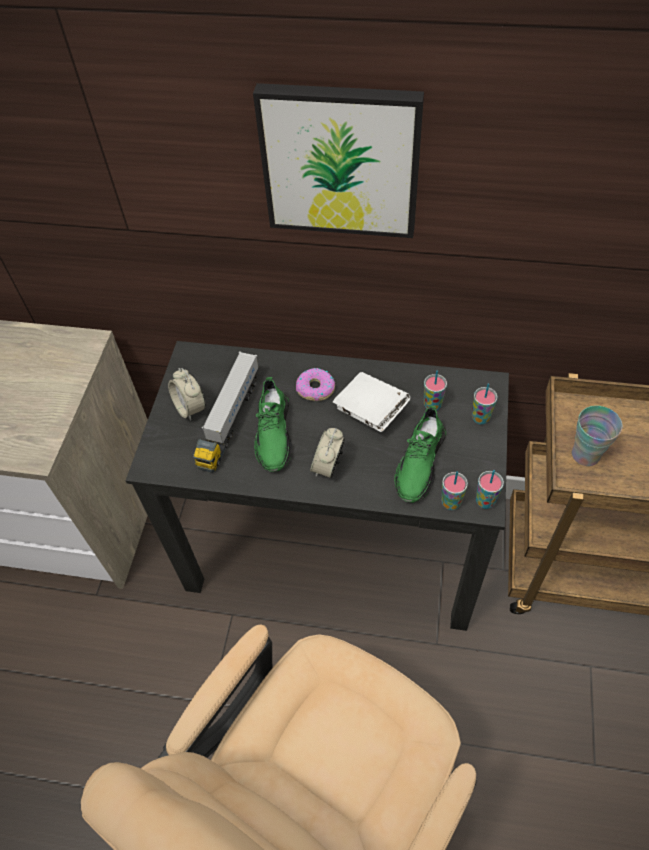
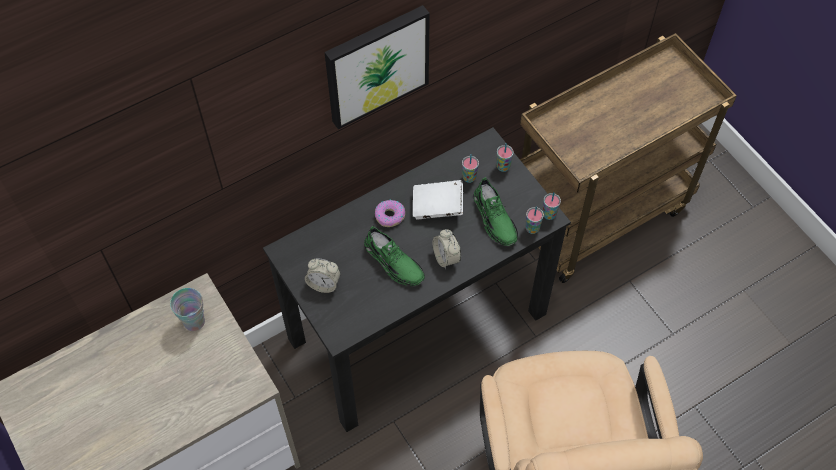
camera: 45 degrees left, 5 degrees up
toy truck [193,351,259,473] -> none
cup [572,406,622,466] -> cup moved to [170,288,205,331]

